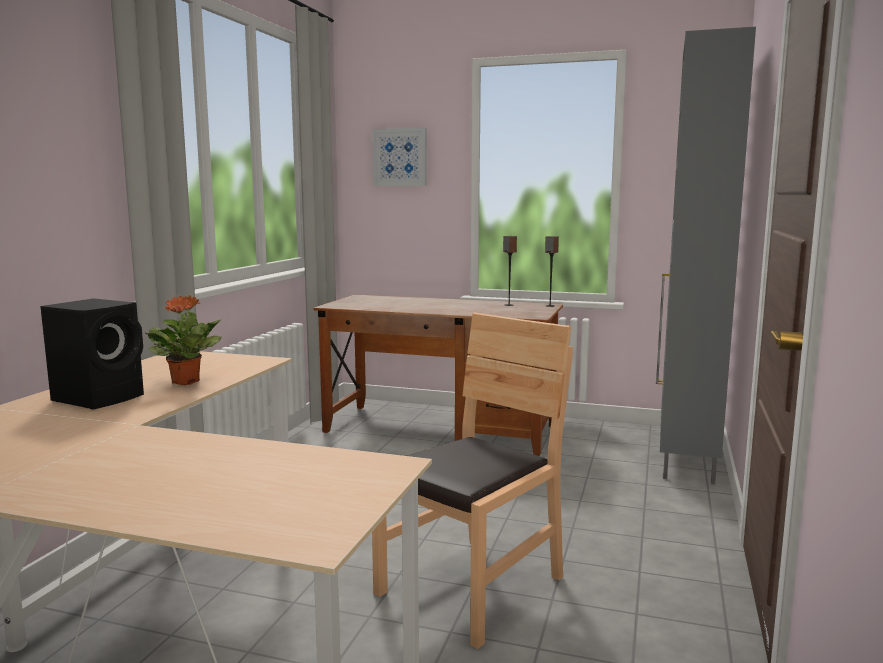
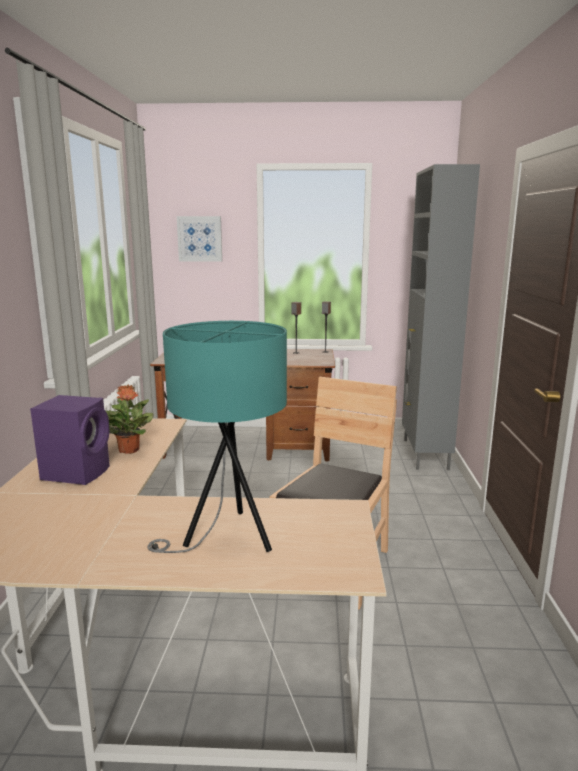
camera: 15 degrees left, 5 degrees up
black speaker [40,298,144,410] -> purple speaker [30,395,110,485]
none -> turquoise table lamp [147,321,287,553]

